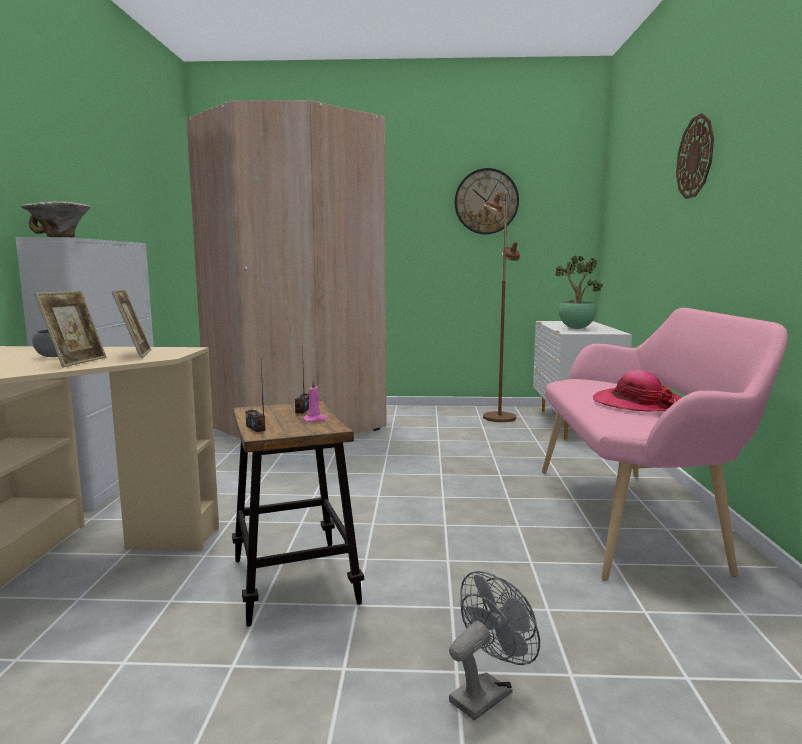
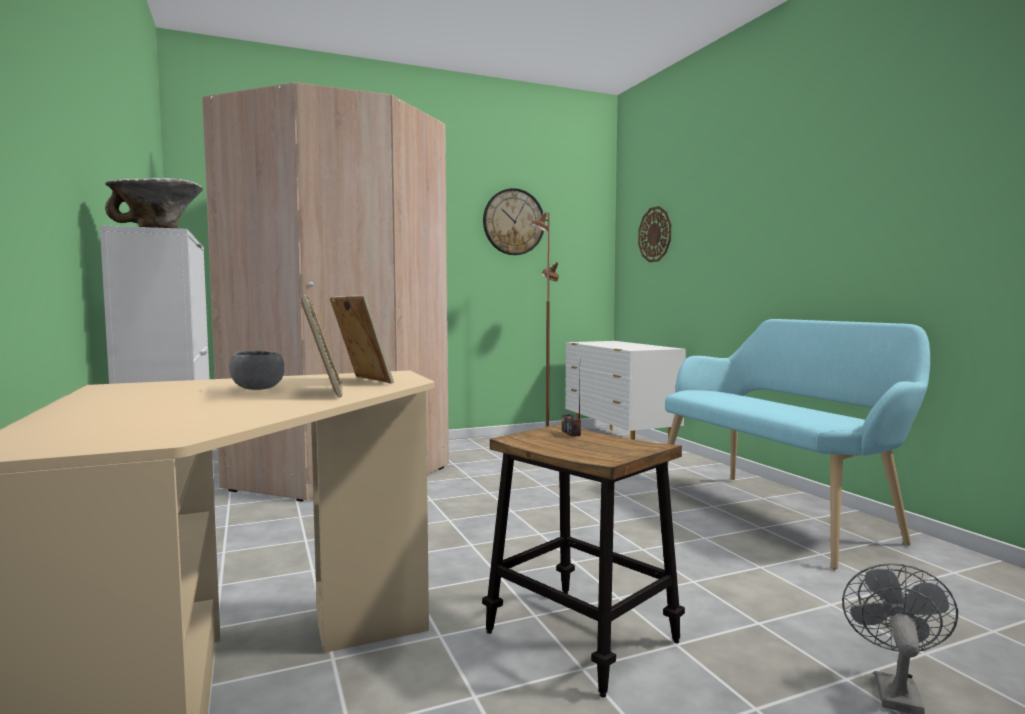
camera: 25 degrees left, 5 degrees down
radio [246,365,266,432] -> none
pink candle [302,379,328,422] -> none
pink bench [542,308,788,581] -> turquoise bench [656,319,930,570]
potted plant [555,255,603,329] -> none
hat [593,370,682,411] -> none
wall clock [676,113,714,199] -> wall clock moved to [638,206,671,262]

